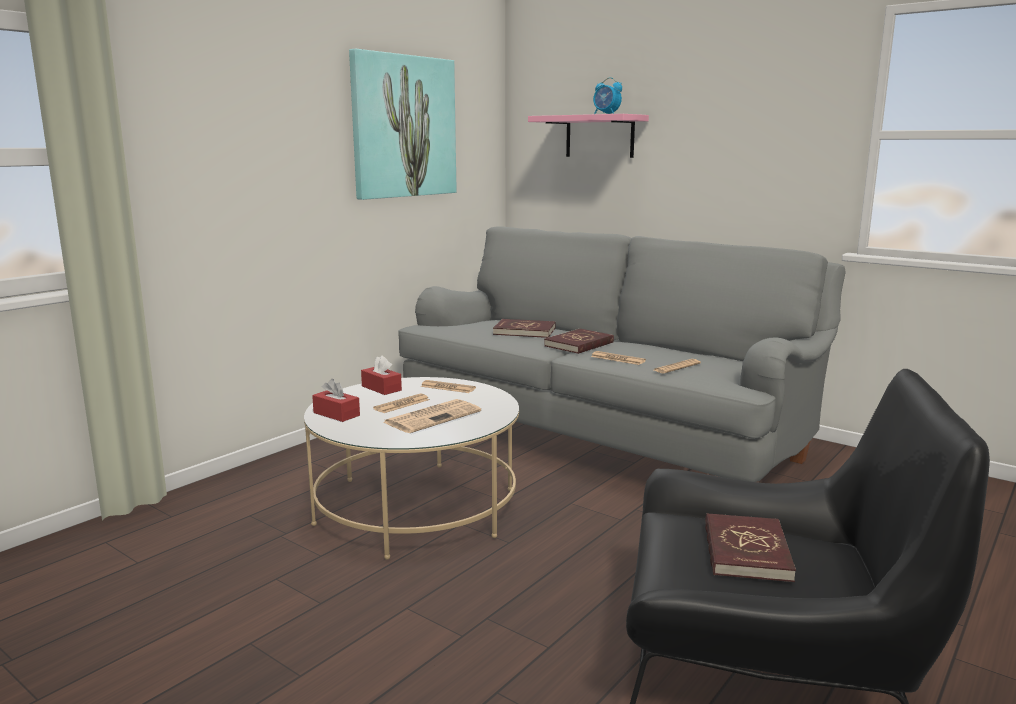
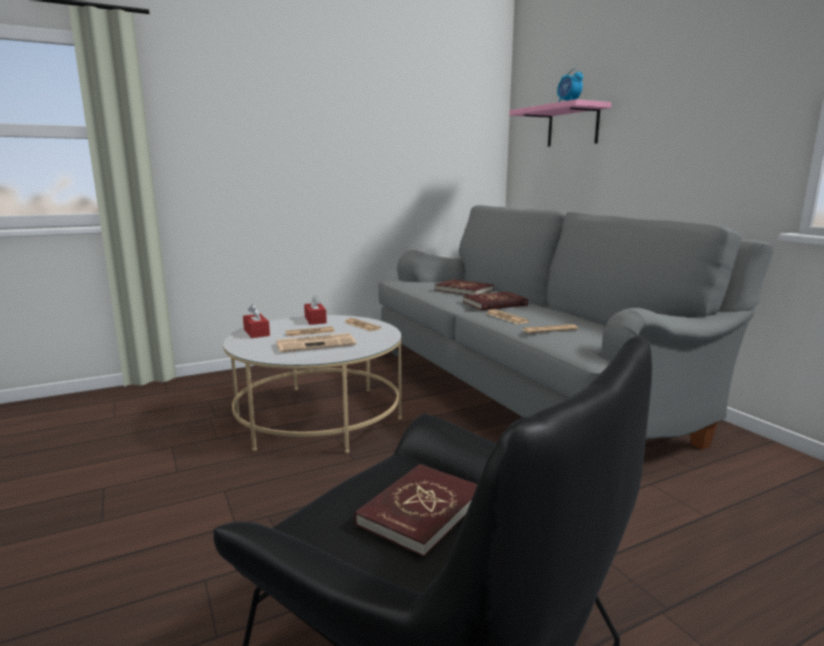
camera: 25 degrees right, 0 degrees up
picture [349,49,457,200] -> none

